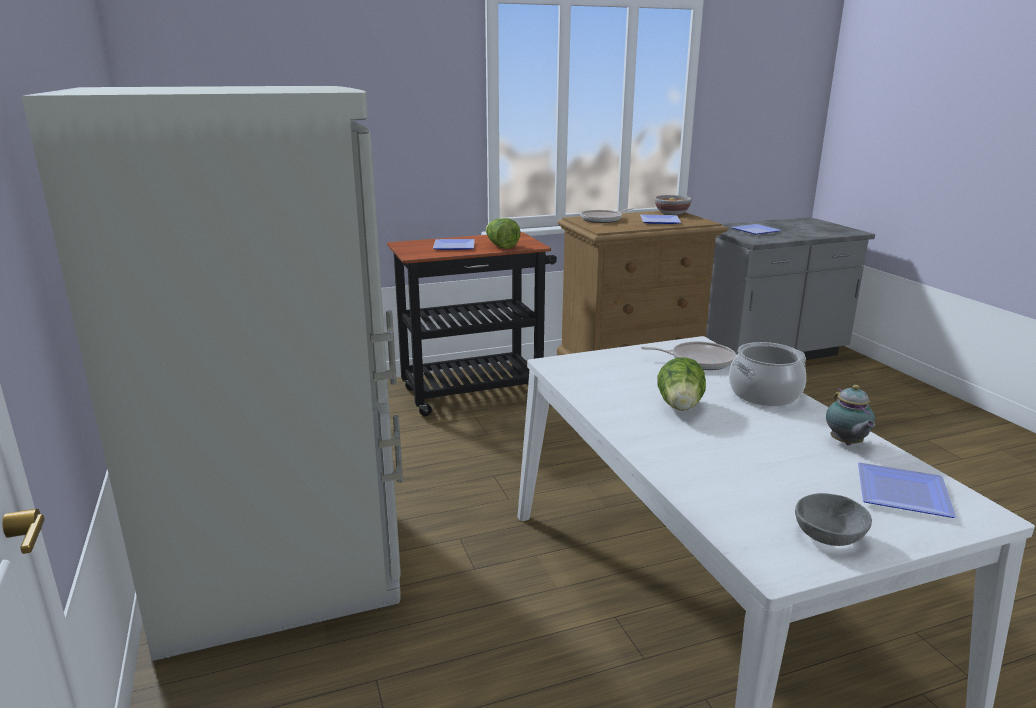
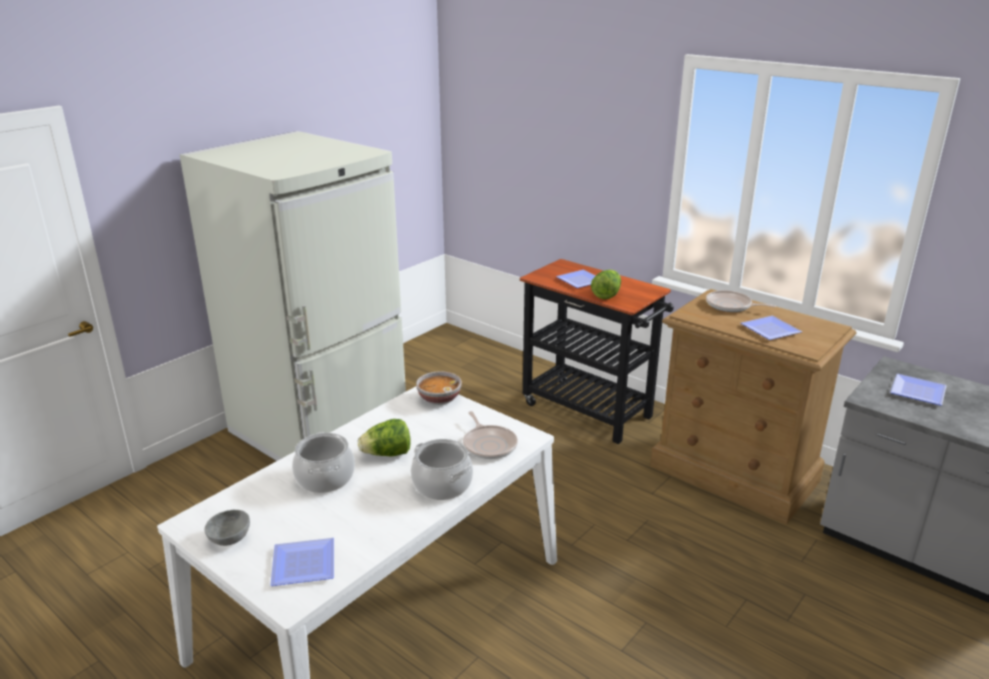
camera: 60 degrees right, 5 degrees up
bowl [655,195,692,215] -> bowl moved to [416,371,462,405]
teapot [826,385,875,446] -> none
none -> cooking pot [292,432,355,493]

